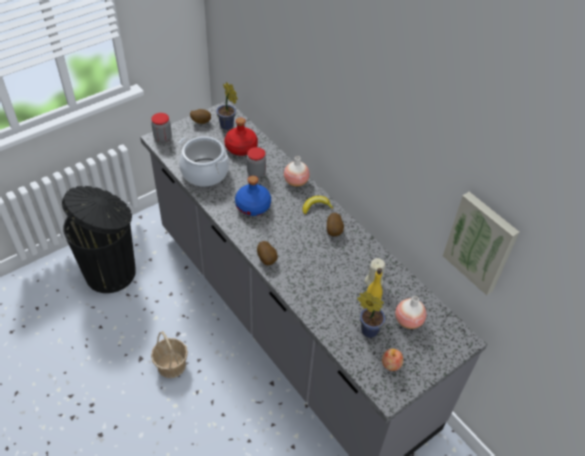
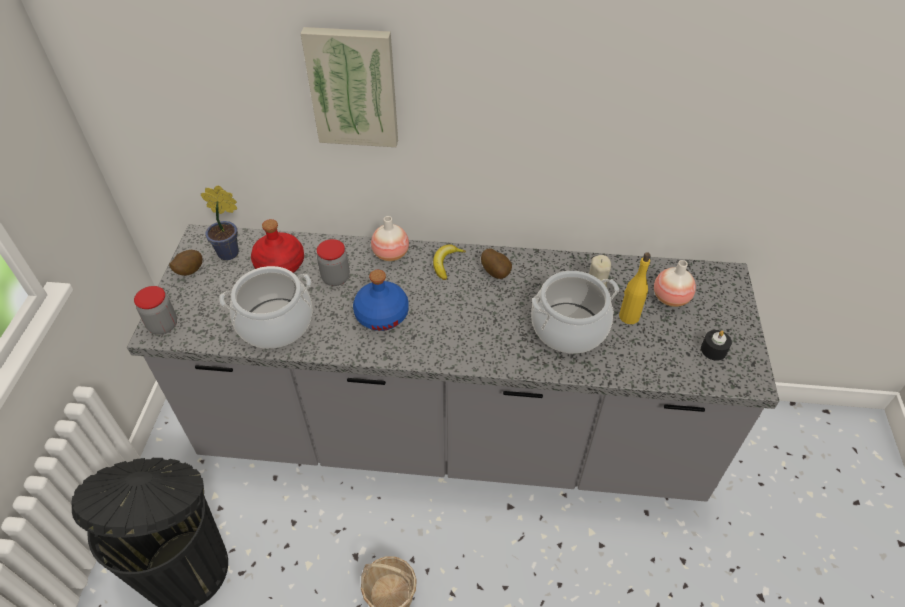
camera: 45 degrees left, 0 degrees up
potato [257,241,278,265] -> none
potted plant [357,291,385,338] -> none
apple [382,349,403,371] -> black candle [701,330,732,361]
picture [443,192,519,295] -> picture moved to [301,27,398,147]
none -> cooking pot [531,271,619,354]

